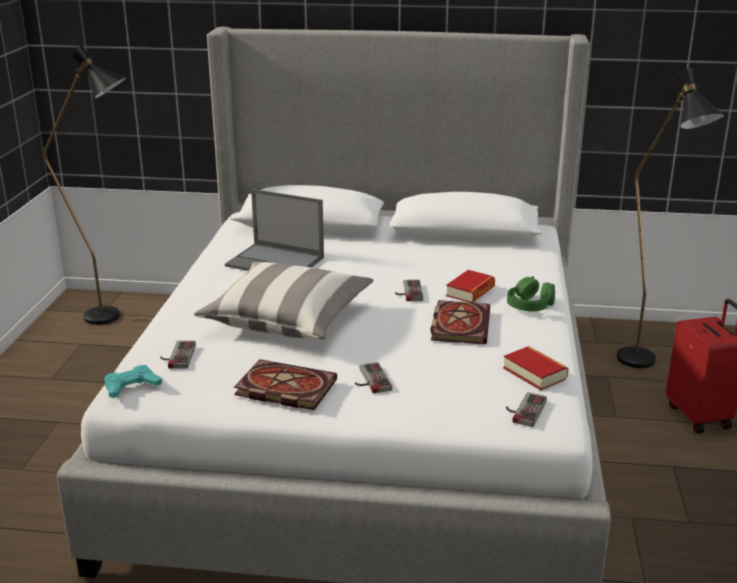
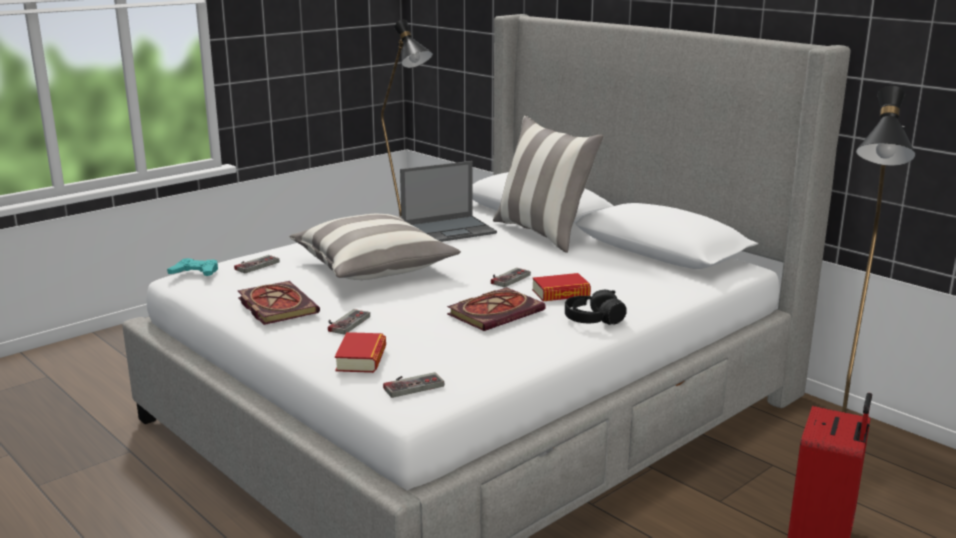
camera: 40 degrees right, 5 degrees down
laptop [225,189,324,271] -> laptop turned 90 degrees counterclockwise [400,161,497,242]
book [503,346,568,390] -> book moved to [335,332,386,373]
green headphones [507,276,555,312] -> black headphones [565,290,627,325]
none -> pillow [493,116,603,253]

